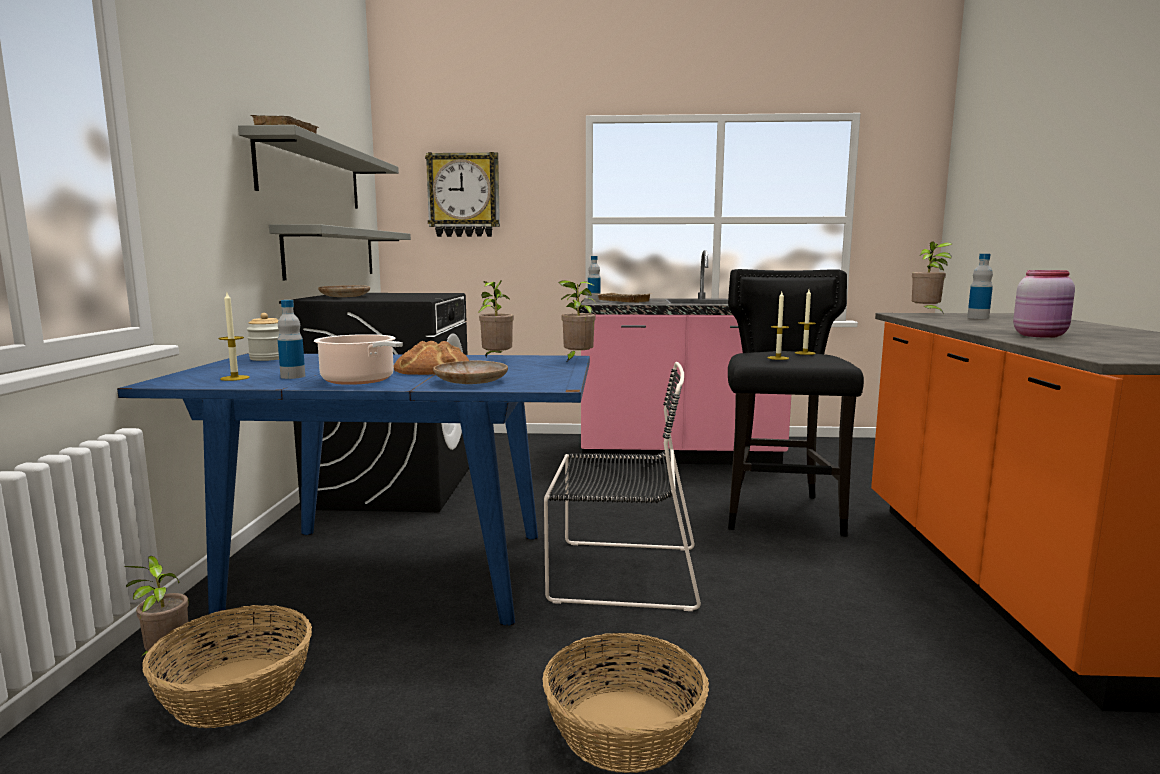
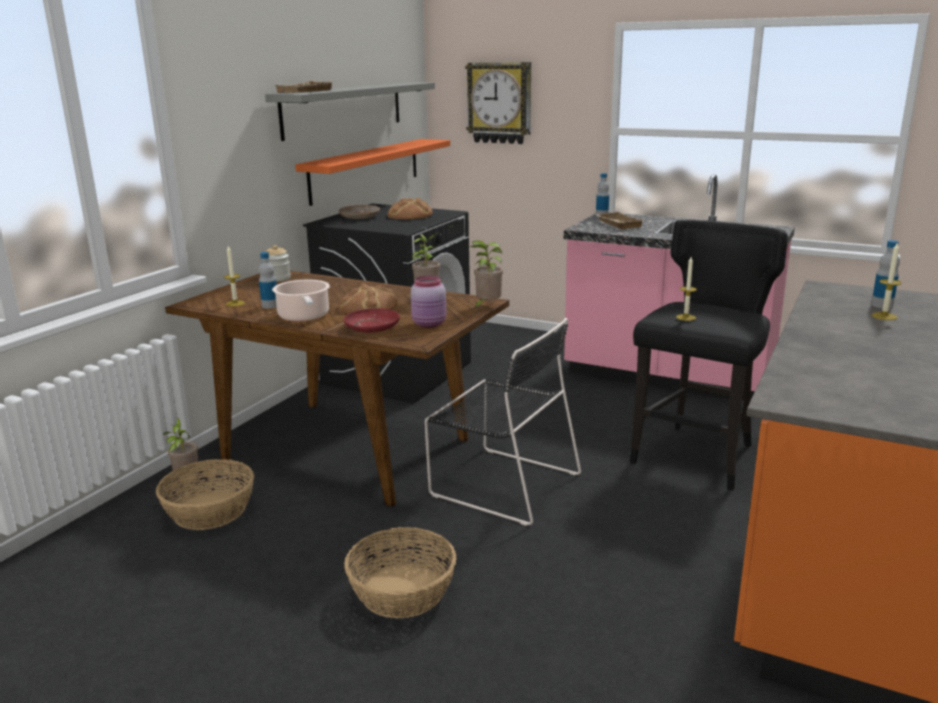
camera: 25 degrees right, 10 degrees up
blue dining table [117,353,590,626] -> brown dining table [165,271,509,507]
grey shelf [269,224,411,280] -> orange shelf [295,139,450,206]
beige plate [433,360,508,384] -> red plate [344,308,400,333]
candle [795,290,816,355] -> candle moved to [872,242,902,320]
potted plant [912,241,952,314] -> none
pink jar [1013,270,1075,338] -> pink jar moved to [411,275,446,328]
none -> bread [387,198,433,219]

